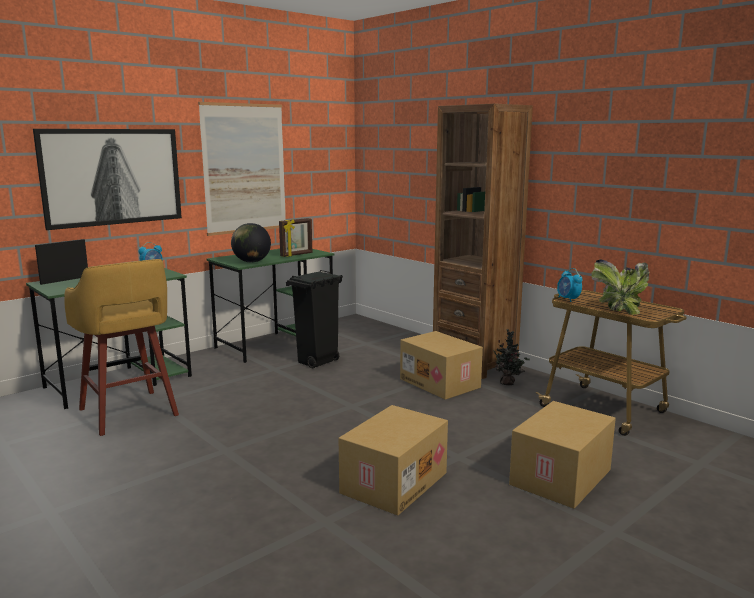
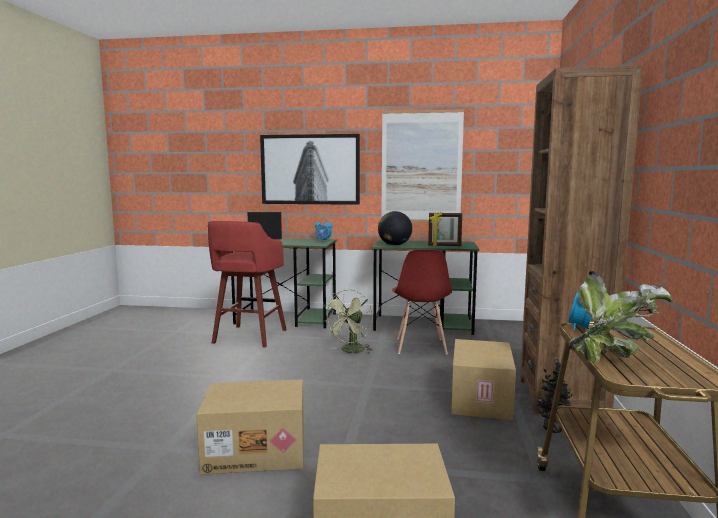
camera: 50 degrees right, 5 degrees down
yellow stool [64,259,179,436] -> red stool [208,221,287,348]
black trash can [286,270,343,368] -> red chair [392,250,452,355]
none -> green fan [323,289,373,354]

